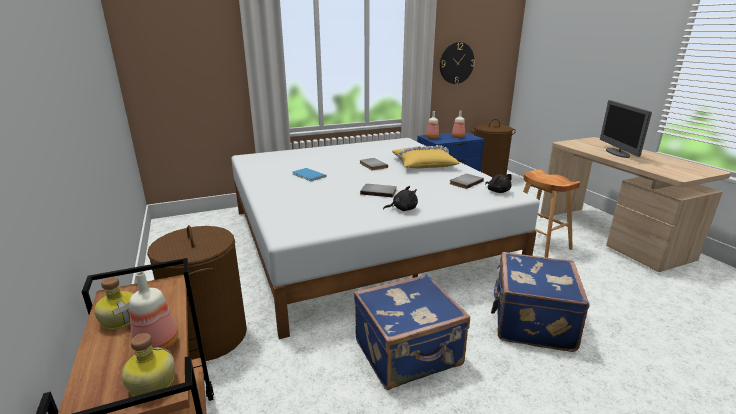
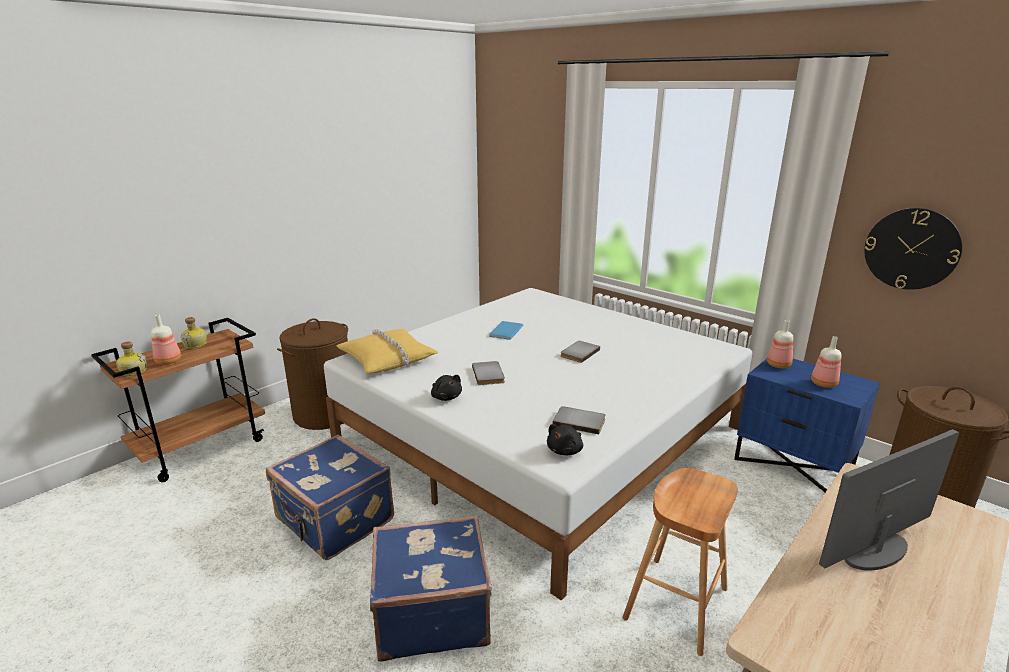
camera: 65 degrees right, 0 degrees up
yellow pillow [392,145,460,169] -> yellow pillow moved to [337,328,438,374]

